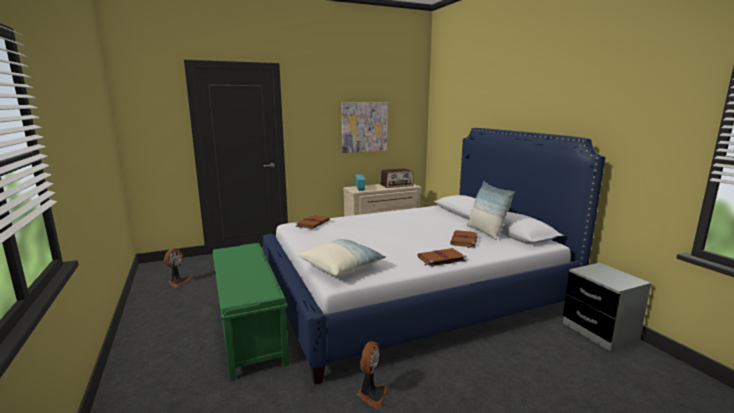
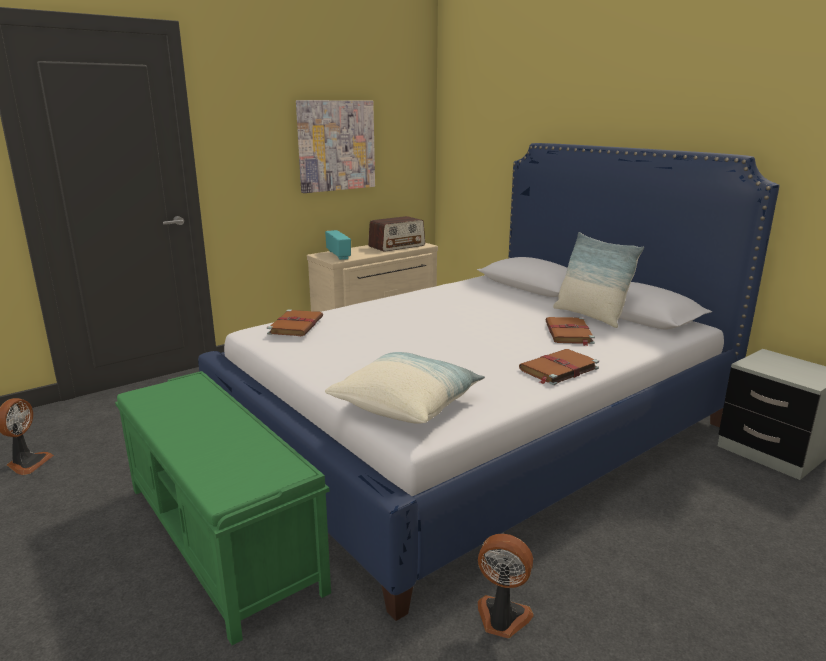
camera: 15 degrees left, 5 degrees up
fan [357,341,389,408] -> fan turned 75 degrees counterclockwise [478,534,533,638]

